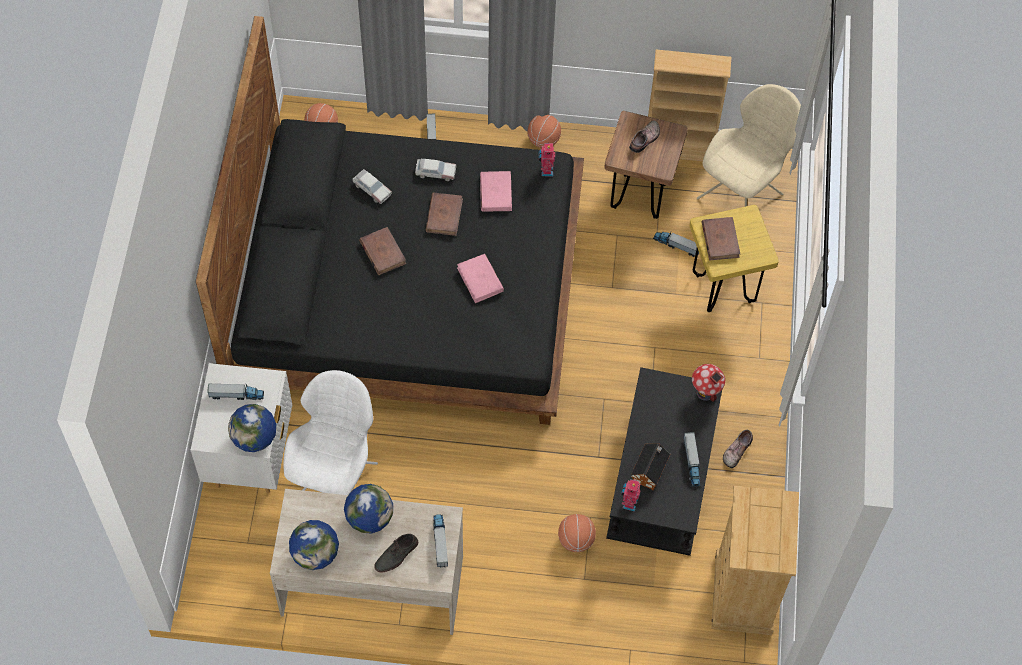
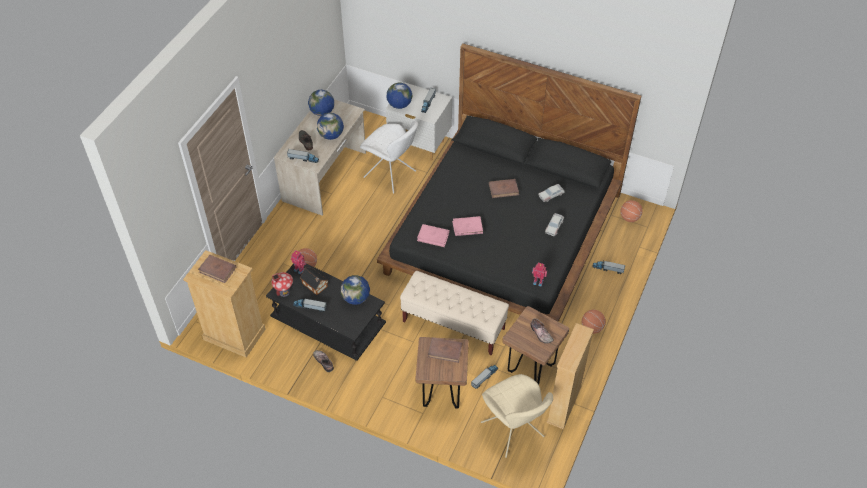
camera: 110 degrees right, 10 degrees down
brown book [426,192,463,236] -> brown book moved to [198,255,236,283]
pink book [480,171,512,212] -> pink book moved to [417,224,450,247]
yellow stool [689,205,779,312] -> brown stool [416,337,469,409]
toy house [692,364,725,402] -> toy house moved to [271,272,293,297]
none -> globe [341,275,370,305]
none -> beige bench [400,271,509,355]

